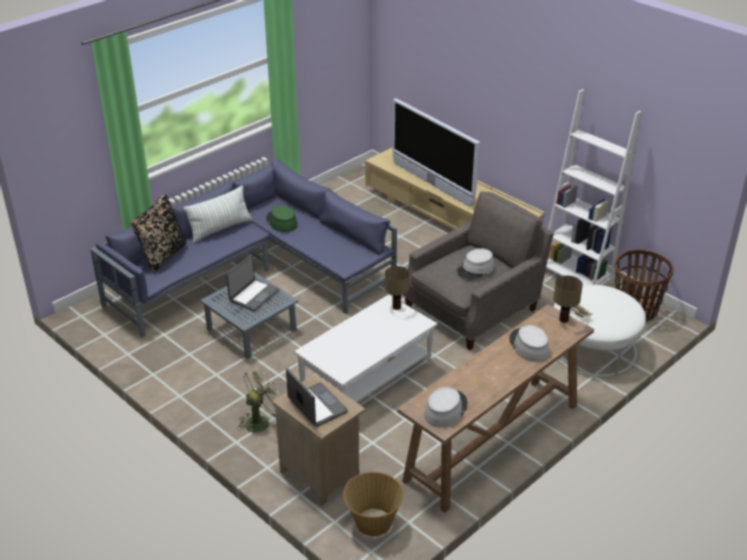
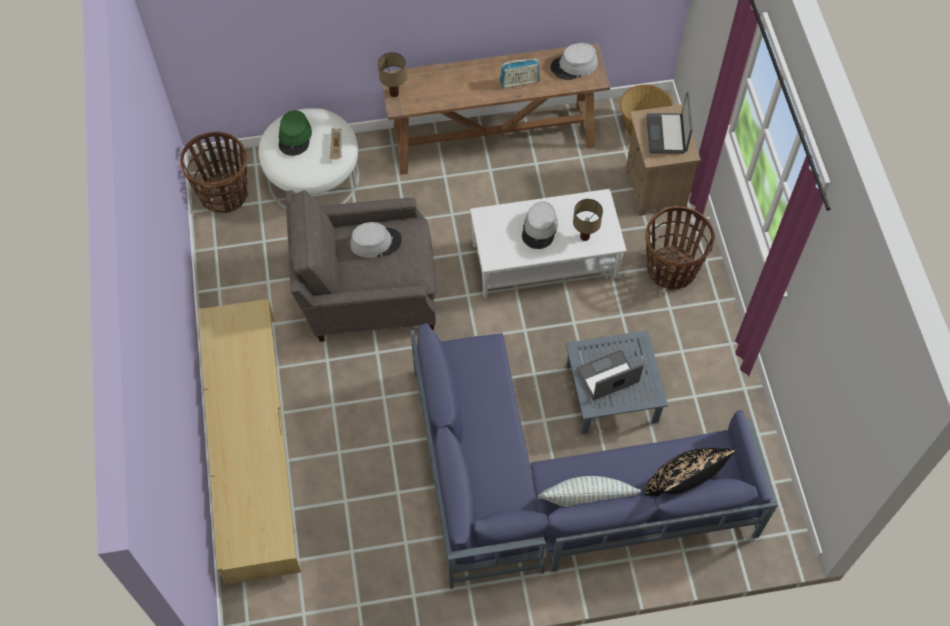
camera: 145 degrees left, 25 degrees up
green fan [237,367,279,433] -> basket [646,206,715,290]
green hat [266,205,298,232] -> green hat moved to [278,110,312,156]
table lamp [385,266,410,310] -> table lamp moved to [573,199,603,241]
television [393,98,480,206] -> none
grey hat [509,325,549,362] -> grey hat moved to [522,201,558,249]
white bookcase [546,89,641,286] -> none
none -> radio [500,59,540,88]

